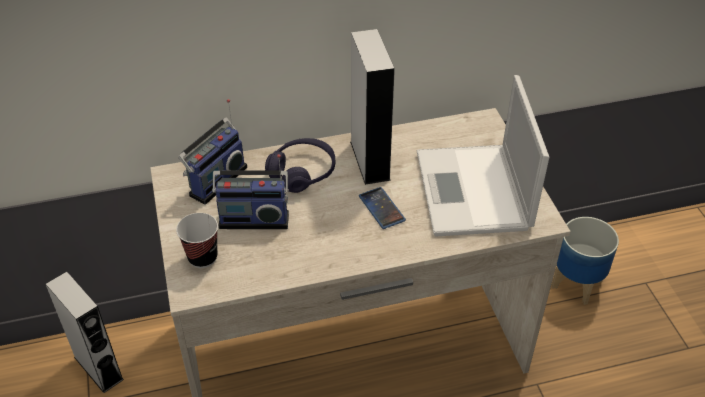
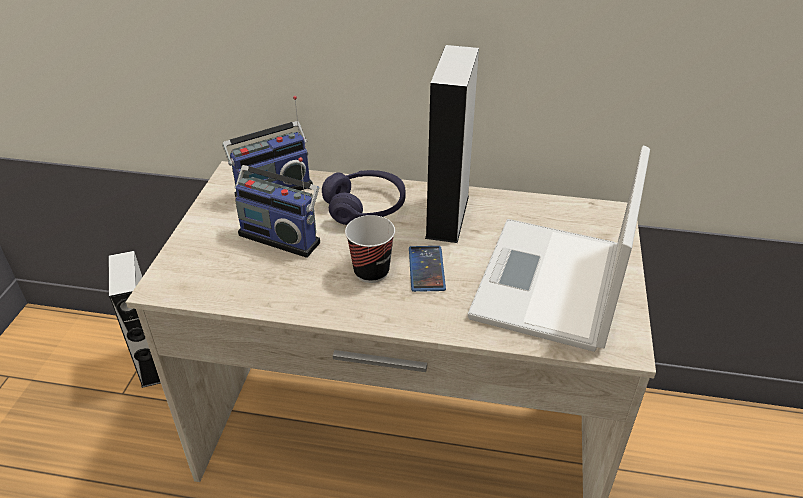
camera: 25 degrees right, 5 degrees down
cup [176,213,218,268] -> cup moved to [345,215,395,283]
planter [551,217,619,305] -> none

